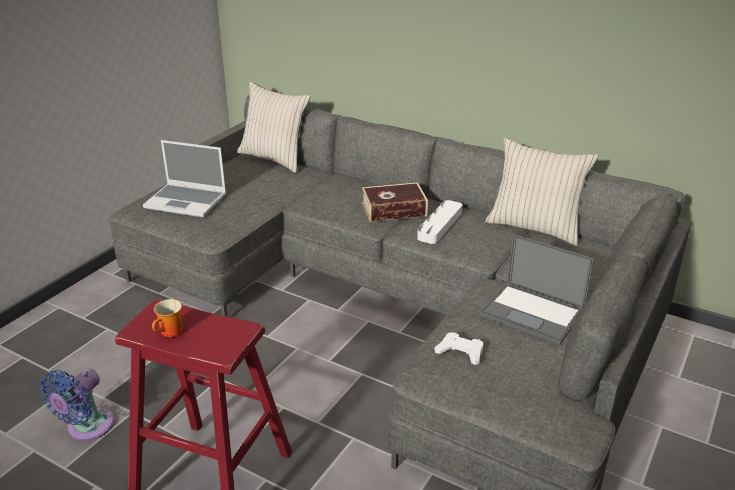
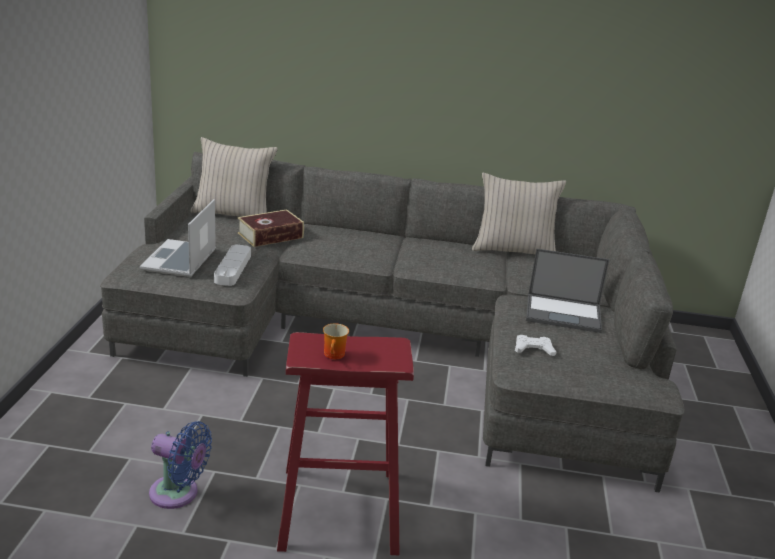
camera: 25 degrees left, 5 degrees down
blue fan [39,368,115,441] -> blue fan turned 75 degrees counterclockwise [149,421,212,509]
laptop [143,140,226,217] -> laptop turned 105 degrees clockwise [140,199,216,277]
book [362,182,428,222] -> book moved to [238,209,304,247]
white tray [417,200,462,244] -> white tray moved to [214,245,251,286]

